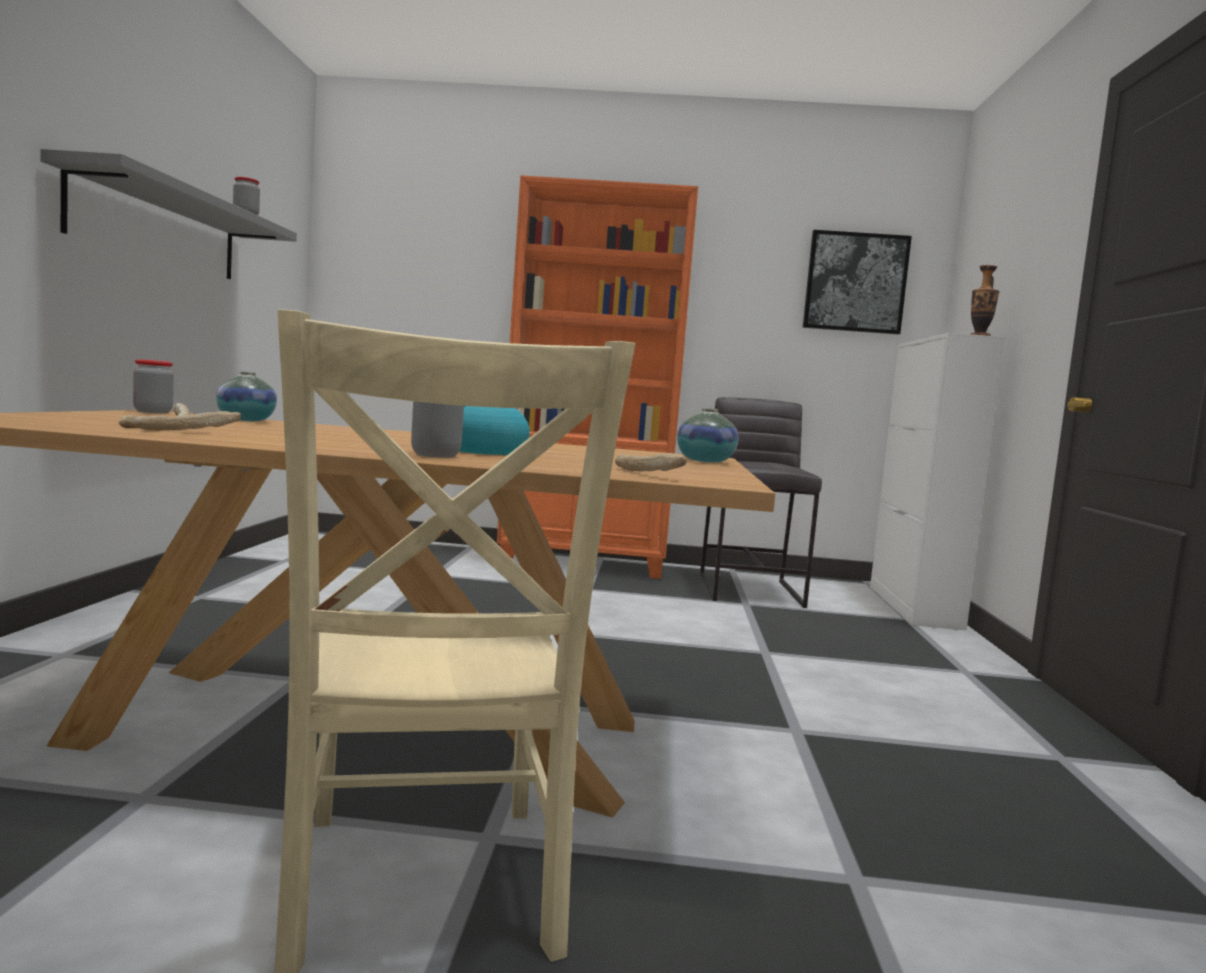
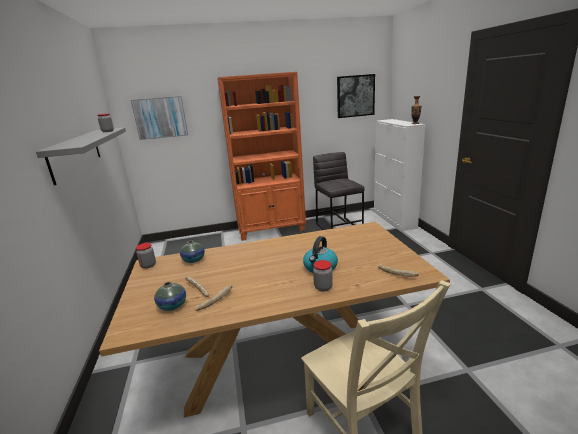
camera: 15 degrees left, 15 degrees up
vase [677,408,739,463] -> vase moved to [154,282,186,311]
none -> picture [131,96,188,140]

